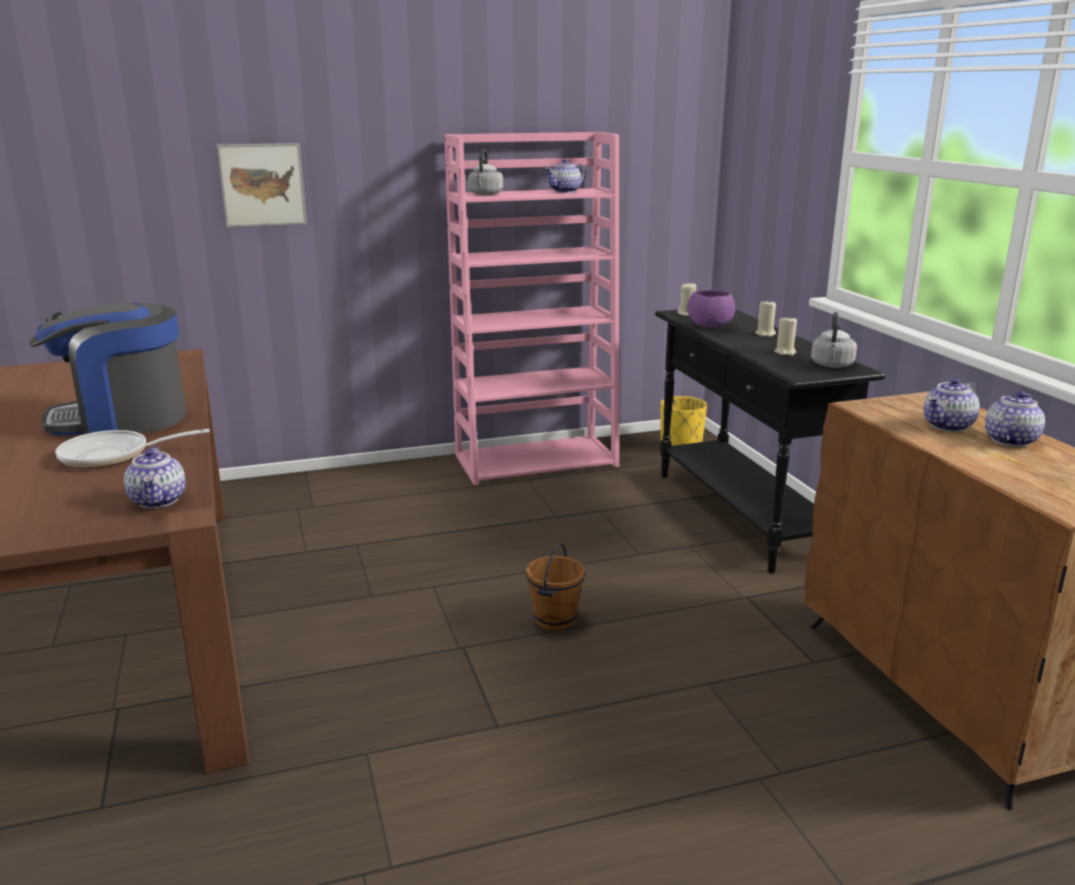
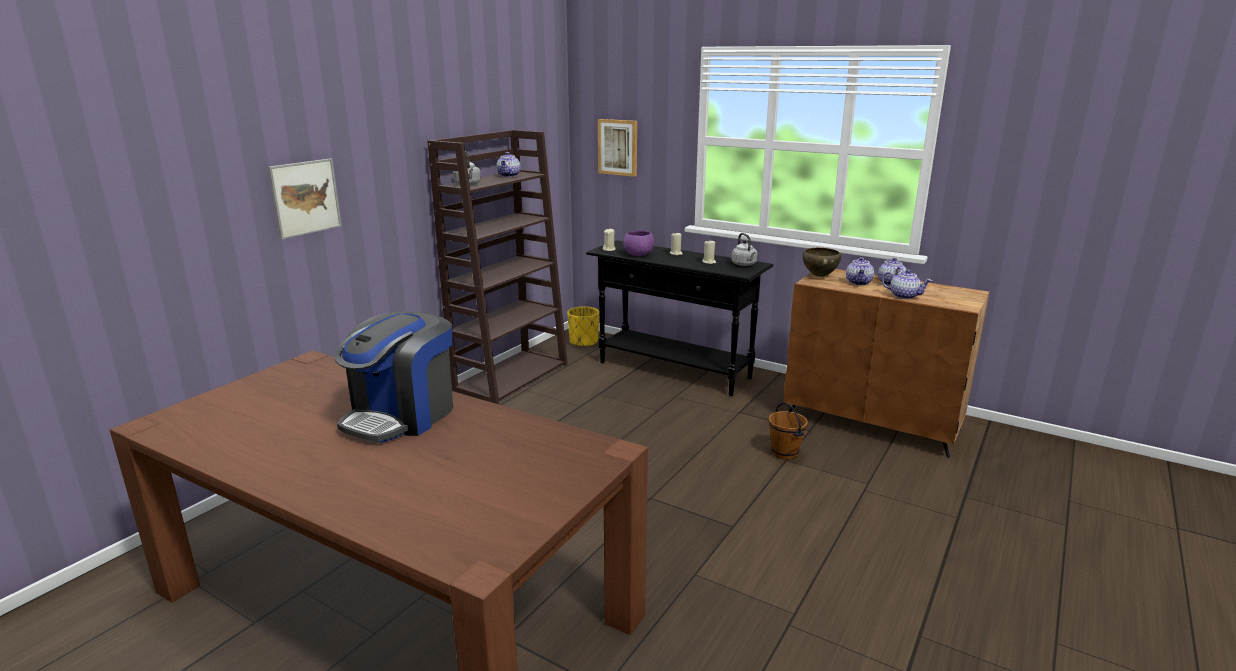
camera: 40 degrees left, 0 degrees up
frying pan [55,429,210,468] -> none
teapot [124,446,186,508] -> teapot moved to [882,269,932,299]
pink bookcase [444,132,619,485] -> brown bookcase [428,130,568,404]
brown bucket [526,543,585,631] -> brown bucket moved to [769,402,808,460]
none -> picture [598,119,637,177]
none -> brown bowl [803,248,841,277]

